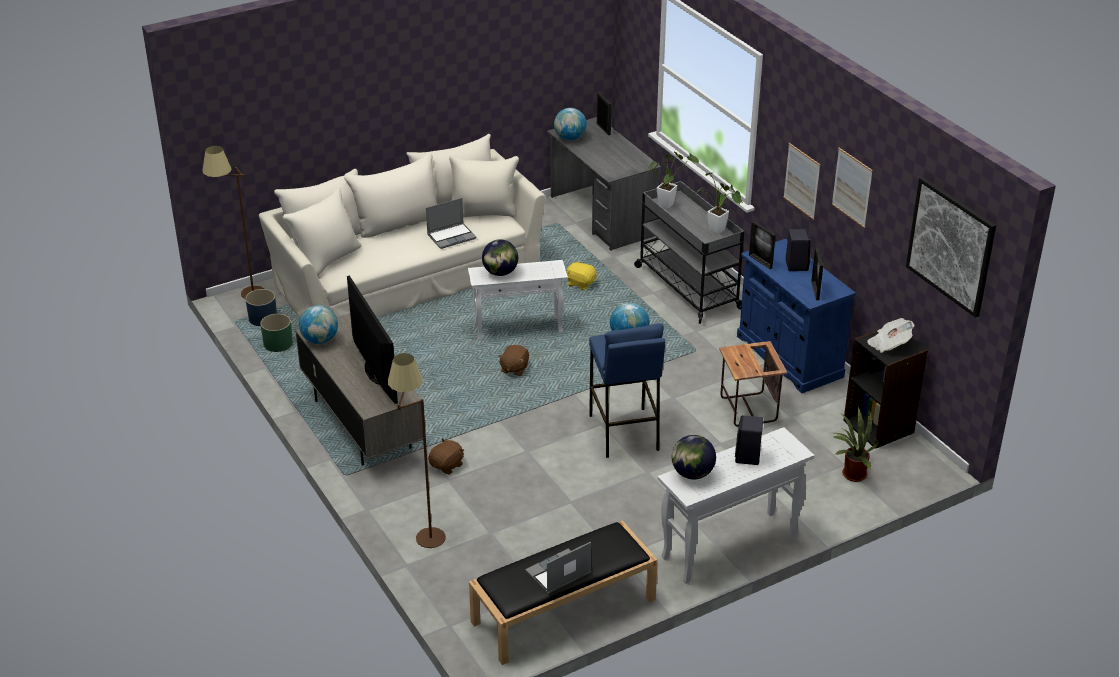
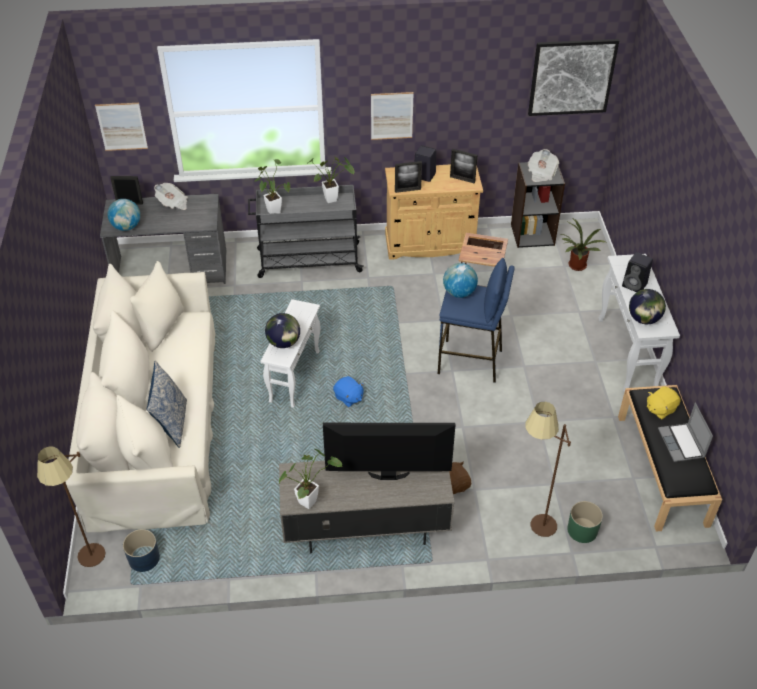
camera: 65 degrees left, 10 degrees up
green planter [260,314,293,352] -> green planter moved to [567,501,603,543]
globe [299,305,338,344] -> potted plant [279,449,342,509]
laptop [426,198,476,249] -> none
brown plush toy [498,345,529,376] -> blue plush toy [333,376,364,407]
yellow plush toy [566,260,597,290] -> yellow plush toy moved to [647,386,681,419]
blue cabinet [737,239,856,393] -> beige cabinet [385,164,483,260]
picture [832,148,873,228] -> picture moved to [95,103,148,151]
none -> pillow [147,361,187,448]
none -> newspaper [154,183,188,210]

